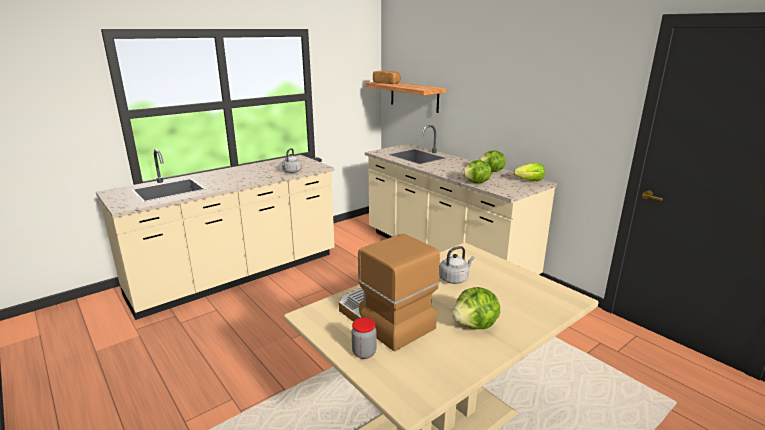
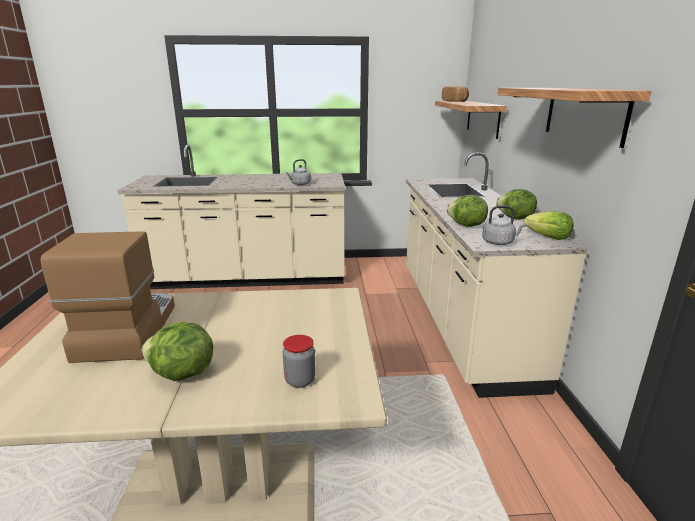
camera: 35 degrees right, 0 degrees up
jar [352,318,377,359] -> jar moved to [283,335,316,388]
grey kettle [439,246,474,284] -> grey kettle moved to [482,205,526,245]
none -> shelf [497,88,651,148]

